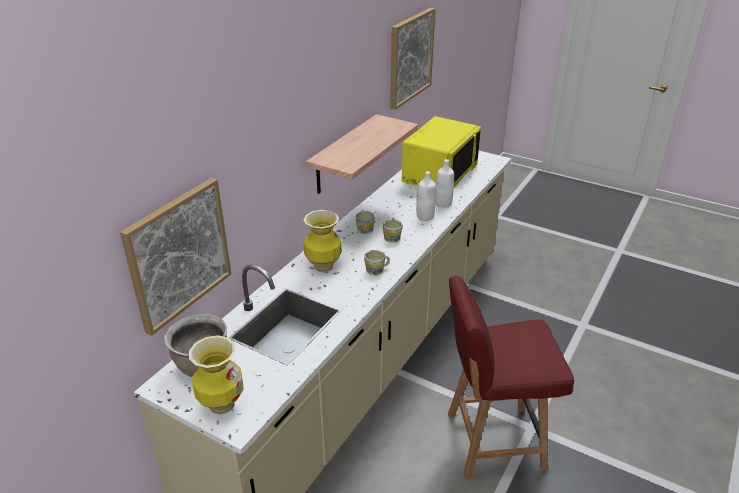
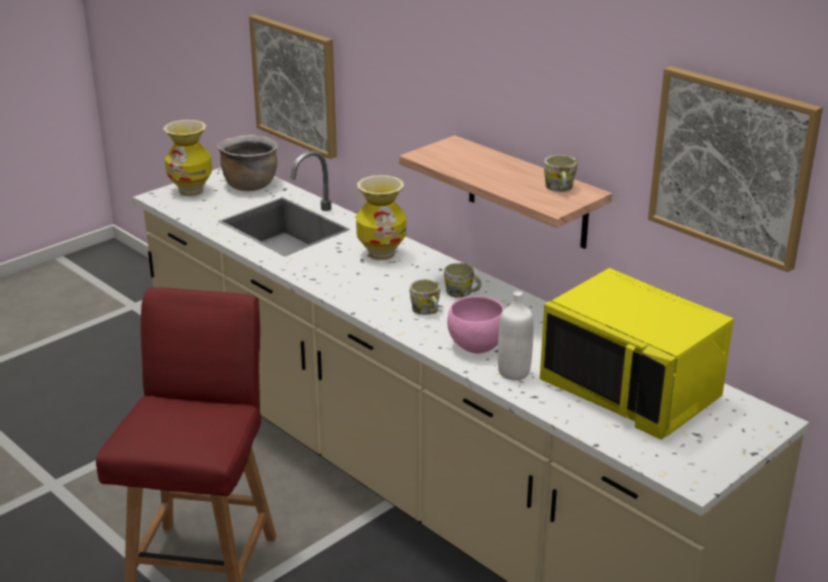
camera: 105 degrees right, 5 degrees down
mug [364,250,390,275] -> mug moved to [544,155,577,192]
white bottle [416,171,436,221] -> pink bowl [447,296,504,353]

